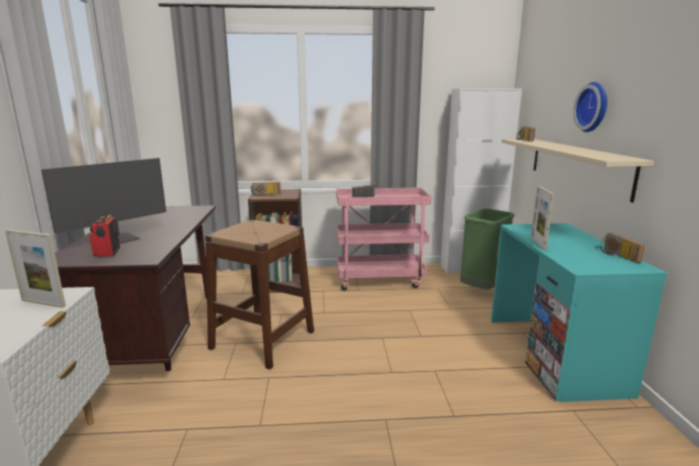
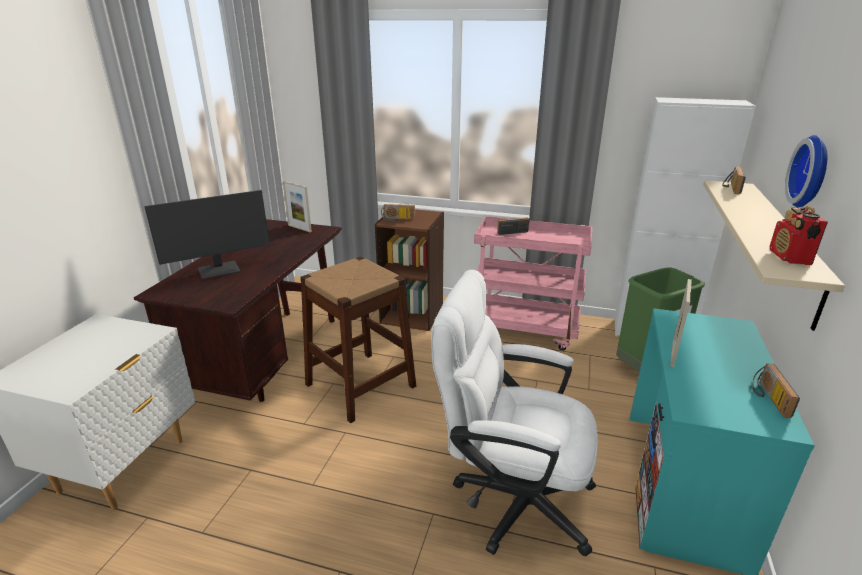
camera: 20 degrees right, 10 degrees up
picture frame [5,229,66,308] -> picture frame moved to [282,181,312,232]
radio [89,214,120,257] -> radio moved to [770,205,828,265]
none -> white office chair [431,270,598,557]

